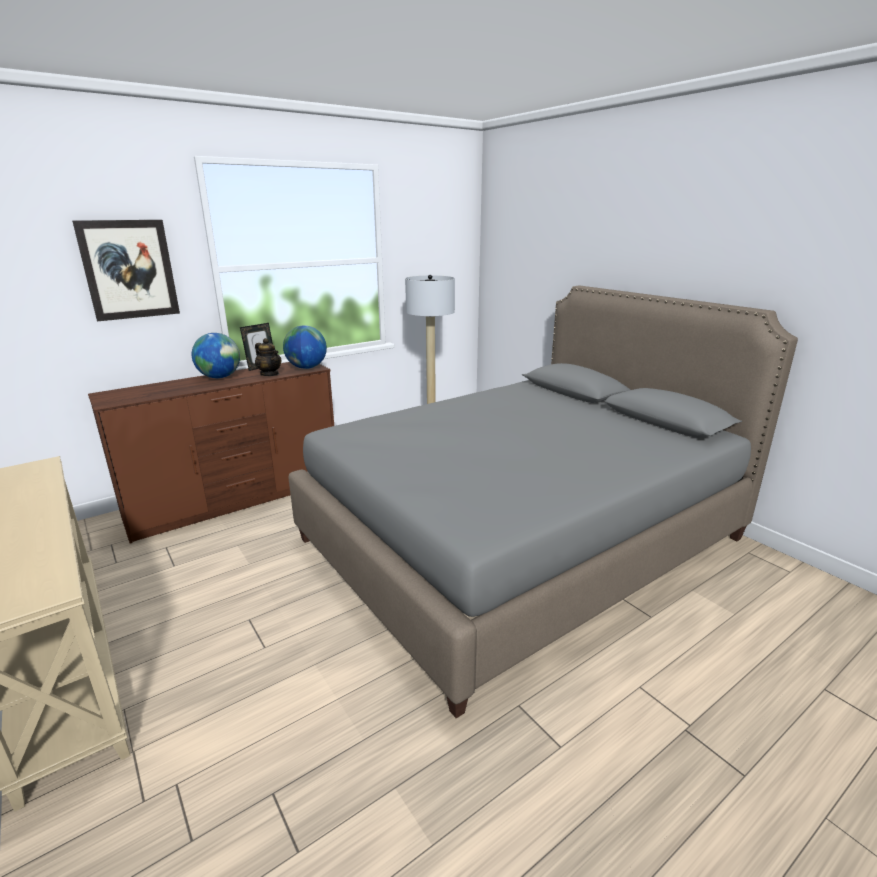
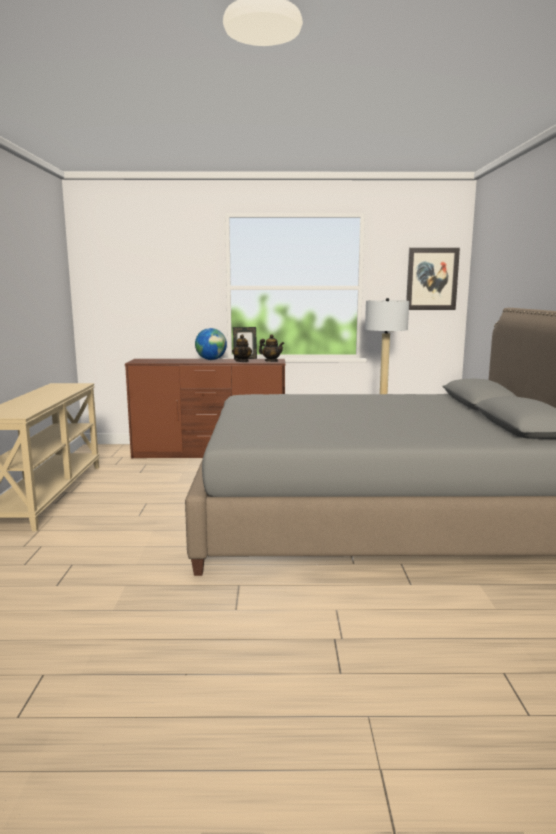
camera: 35 degrees right, 10 degrees down
picture [72,220,180,321] -> picture moved to [406,248,460,310]
globe [283,325,327,369] -> teapot [259,334,284,362]

